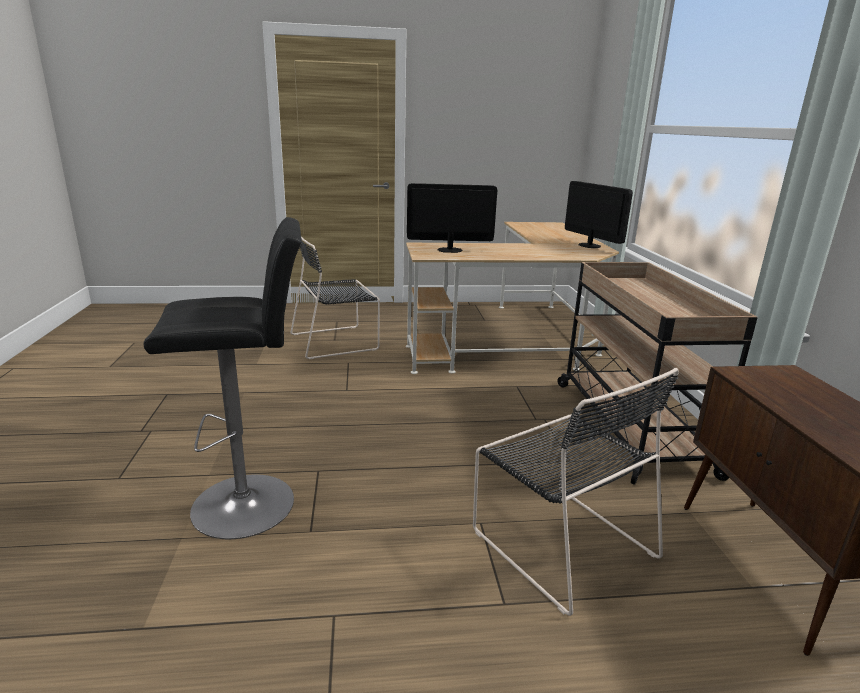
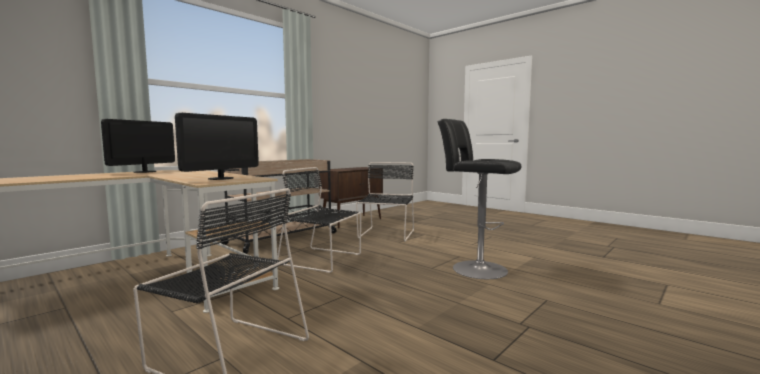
camera: 130 degrees left, 15 degrees down
monitor [407,183,497,253] -> monitor turned 105 degrees counterclockwise [175,113,258,180]
none -> black chair [277,167,361,273]

